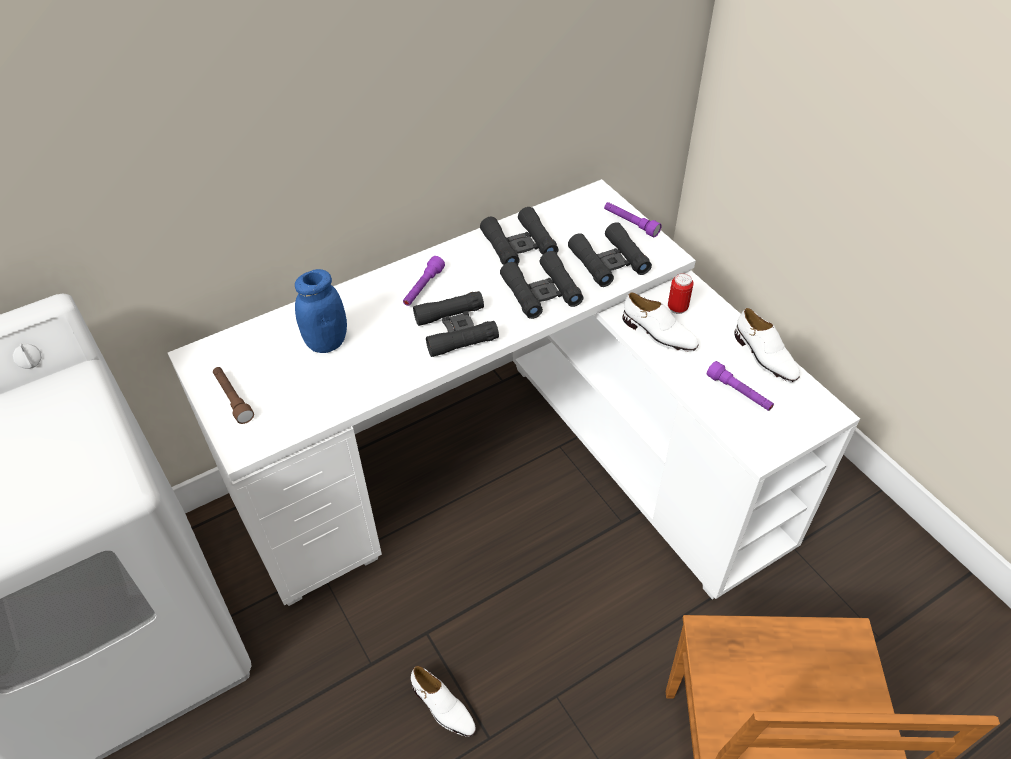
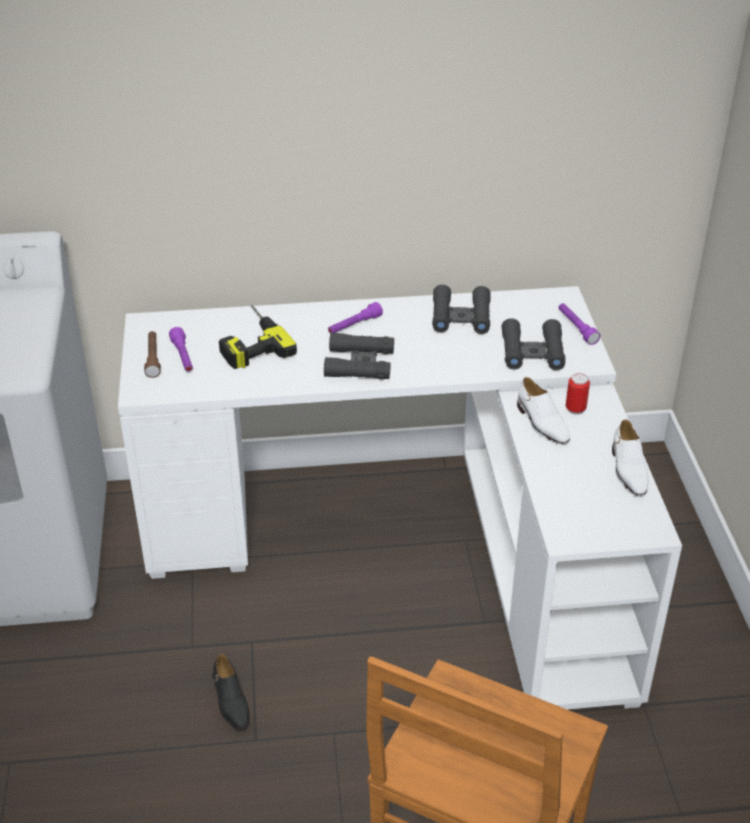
camera: 25 degrees right, 10 degrees down
blue jar [295,269,347,353] -> power drill [219,305,297,369]
white shoe [411,666,476,737] -> black shoe [212,654,249,731]
black binoculars [500,251,583,319] -> none
purple flashlight [707,361,774,411] -> purple flashlight moved to [169,327,193,372]

